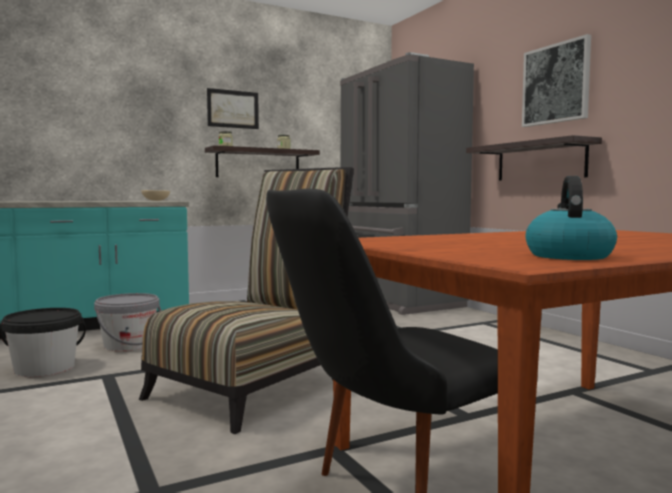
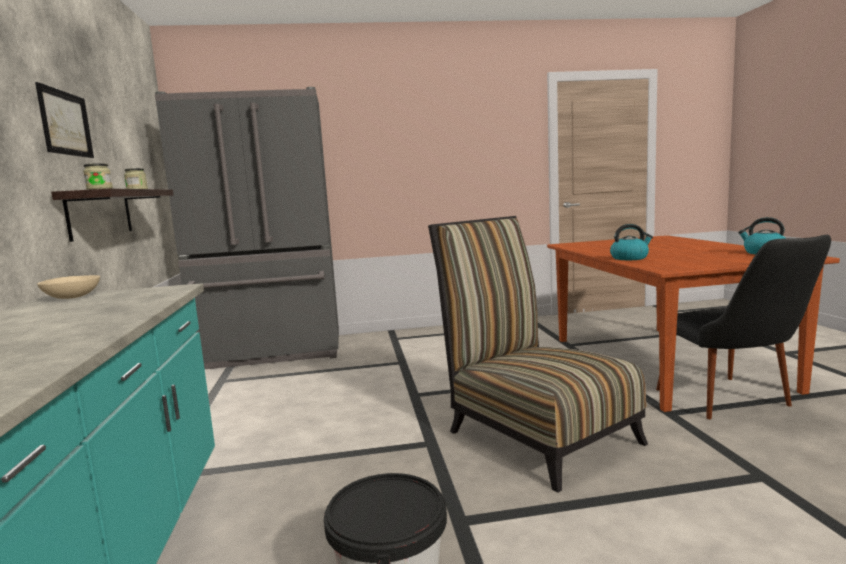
camera: 70 degrees left, 5 degrees up
grey bucket [94,293,162,351] -> none
shelf [466,135,602,181] -> none
picture [522,34,591,127] -> none
none -> kettle [610,224,653,260]

